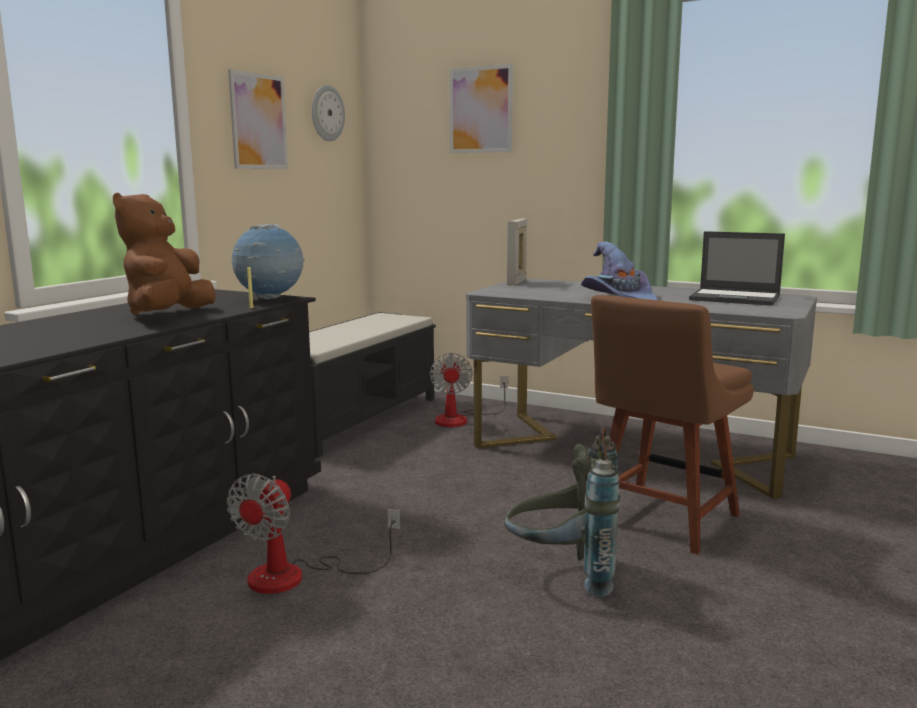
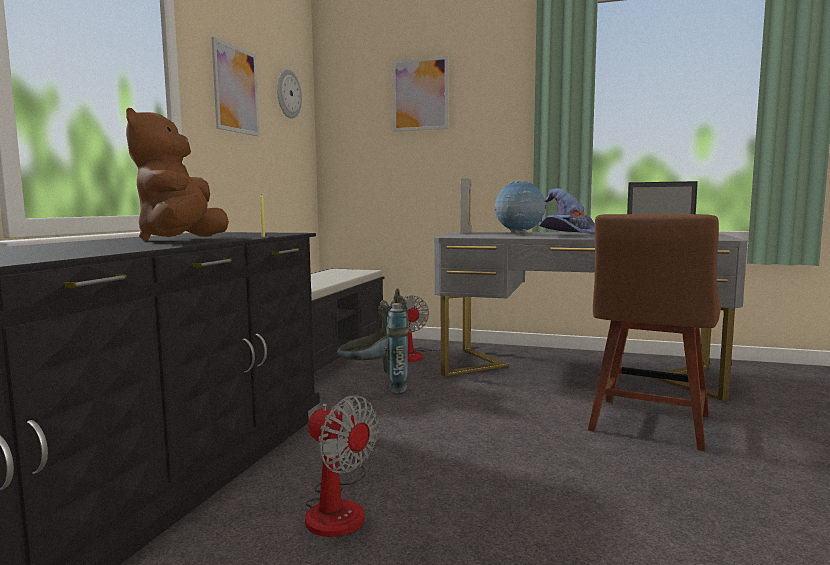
camera: 10 degrees left, 5 degrees down
fan [227,473,401,594] -> fan turned 60 degrees counterclockwise [305,396,379,537]
globe [232,224,304,299] -> globe moved to [495,180,545,234]
grey backpack [504,426,620,597] -> grey backpack moved to [337,288,408,393]

